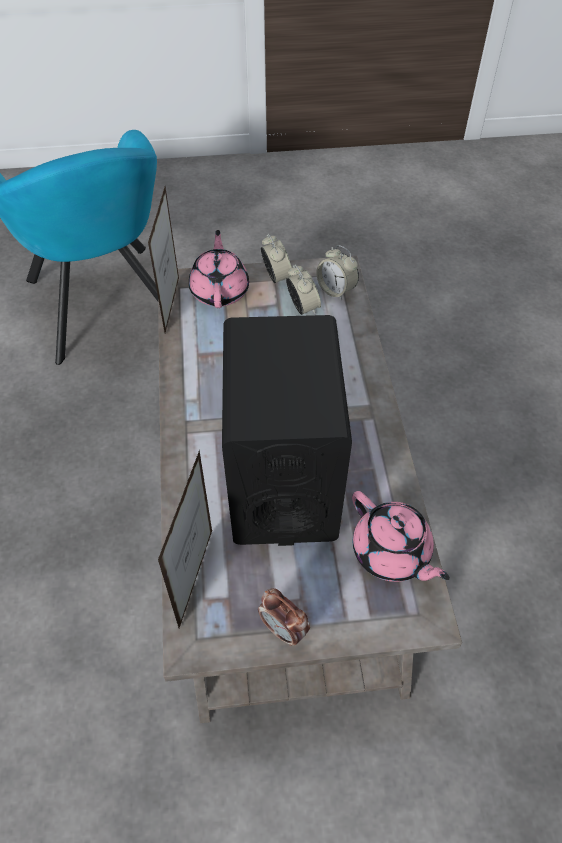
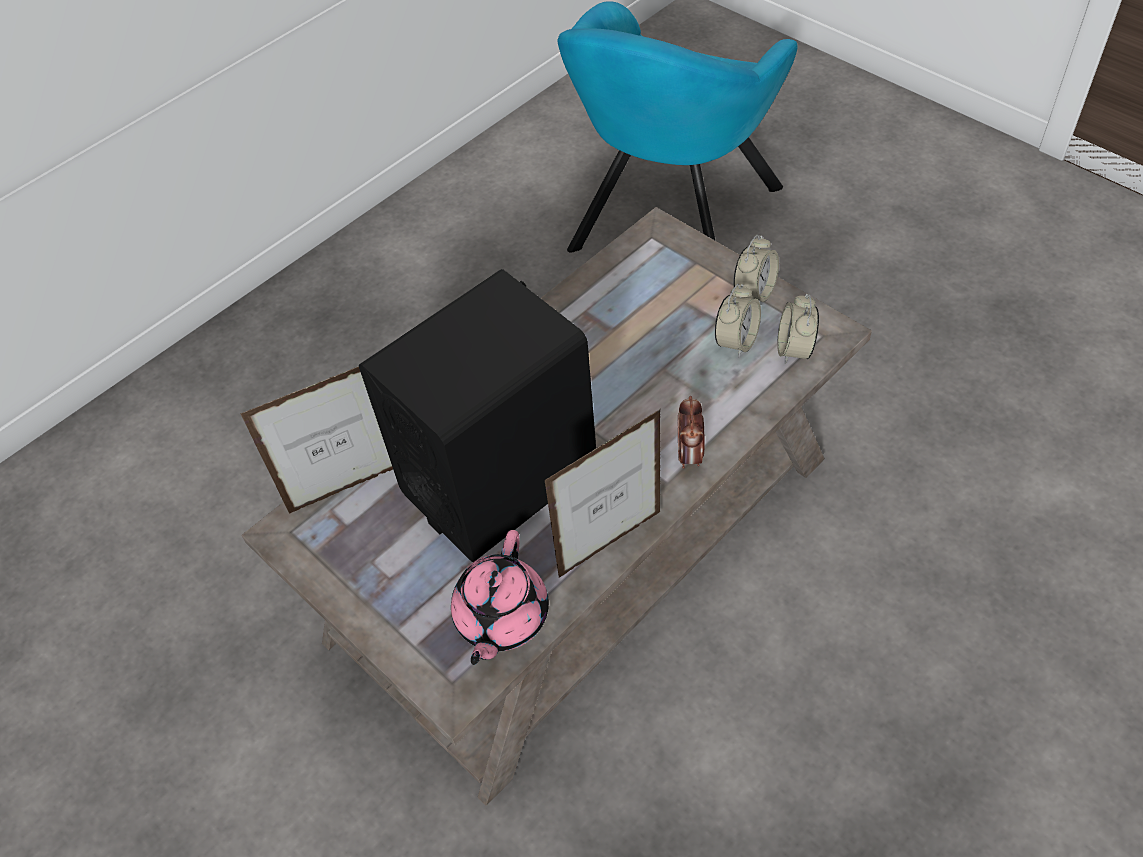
camera: 55 degrees right, 0 degrees up
picture frame [148,187,179,333] -> picture frame moved to [545,409,661,578]
pink teapot [189,230,249,308] -> none
alarm clock [258,588,310,646] -> alarm clock moved to [678,396,704,469]

